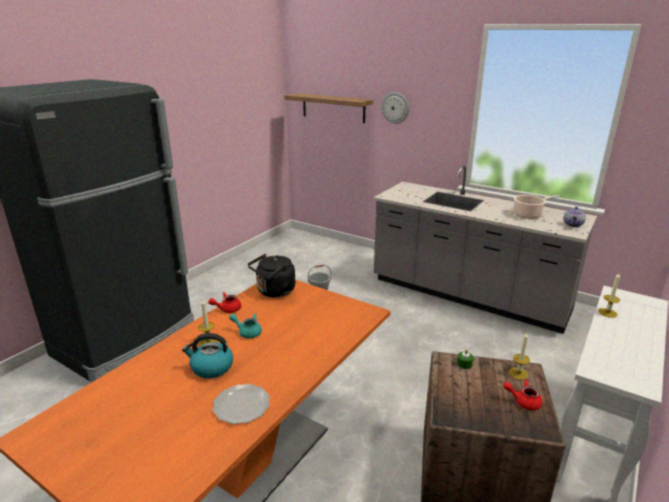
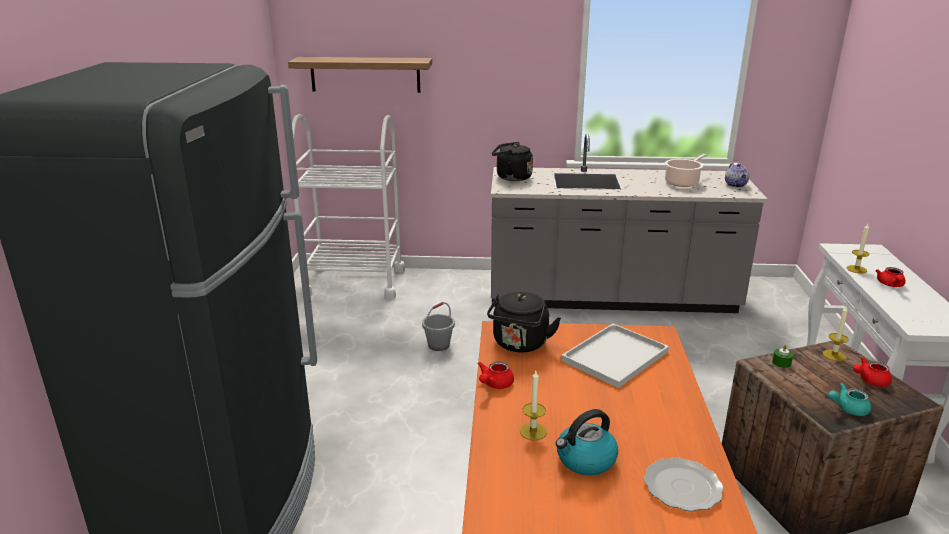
camera: 30 degrees left, 0 degrees up
turquoise teapot [229,314,262,338] -> turquoise teapot moved to [828,383,871,416]
wall clock [381,92,409,124] -> none
none -> white cart [292,114,405,300]
none -> black kettle [492,142,533,181]
none -> white tray [561,323,669,388]
none -> red teapot [876,267,906,287]

